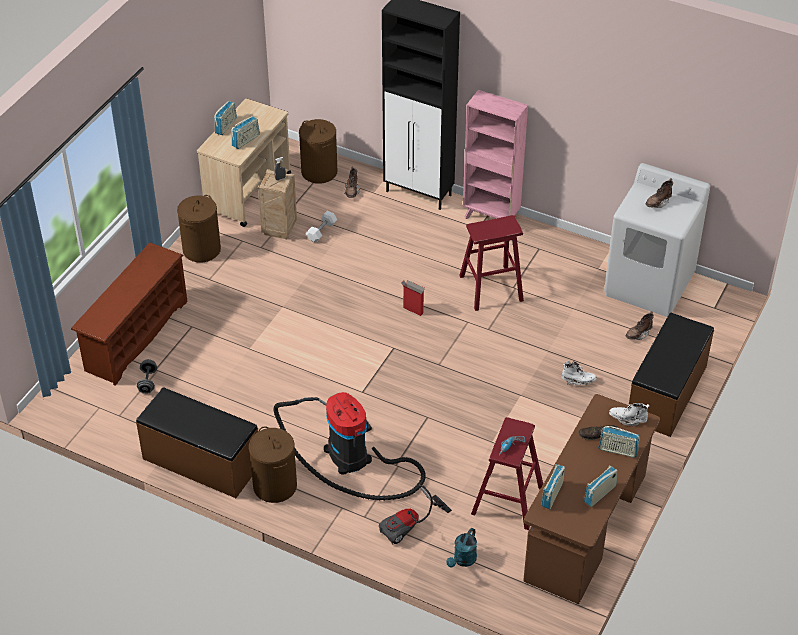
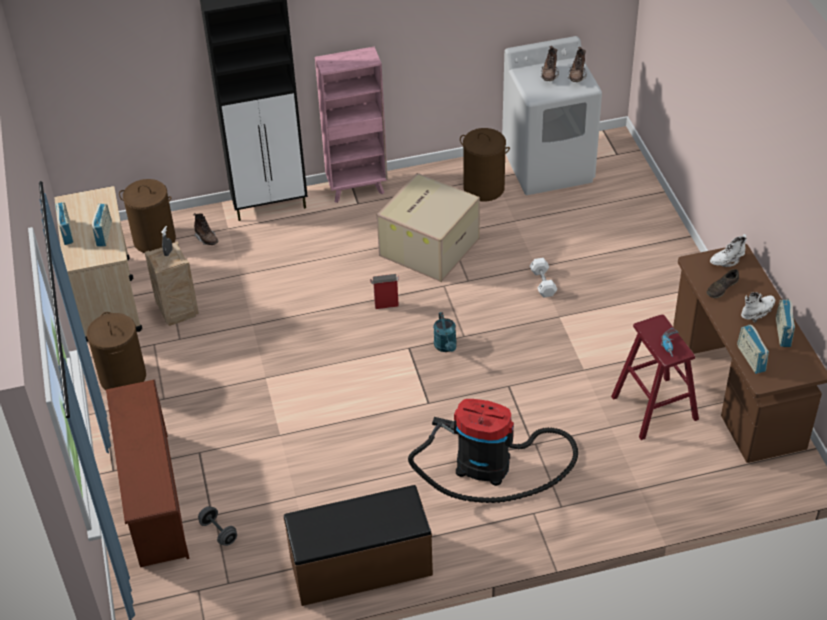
camera: 40 degrees left, 0 degrees up
brown laundry basket [249,426,297,503] -> brown laundry basket moved to [460,128,510,201]
white dumbbell [306,211,337,243] -> white dumbbell moved to [530,258,557,298]
vacuum cleaner [379,485,452,544] -> none
turquoise watering can [446,528,477,568] -> turquoise watering can moved to [433,312,457,352]
red stool [459,215,524,311] -> cardboard box [377,173,480,282]
white boot [562,361,597,386] -> white boot moved to [741,292,775,323]
radio [598,426,640,458] -> none
brown boot [626,311,654,340] -> brown boot moved to [568,47,587,82]
brown bench [629,313,714,437] -> none

